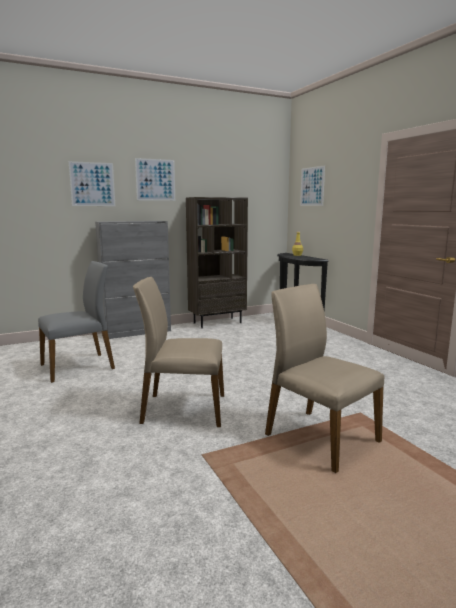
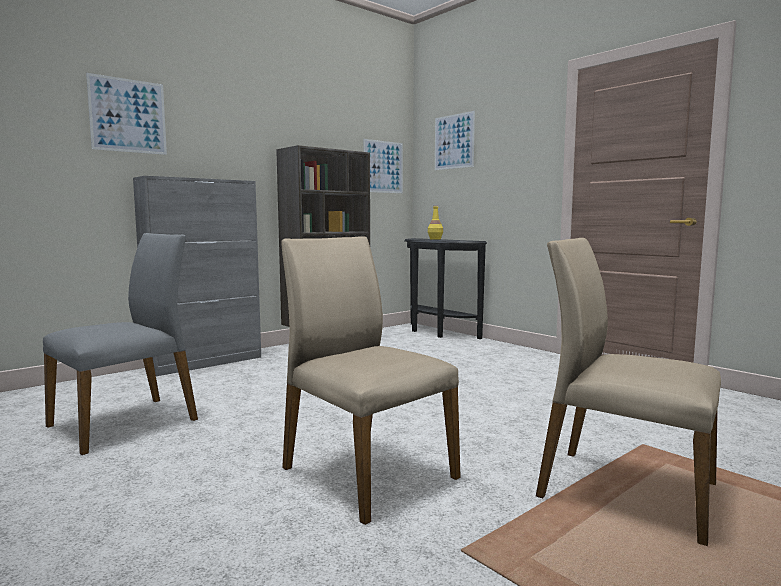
camera: 15 degrees left, 5 degrees down
beige chair [133,277,224,427] -> beige chair turned 60 degrees clockwise [281,236,461,525]
picture [135,158,175,201] -> picture moved to [363,139,403,193]

